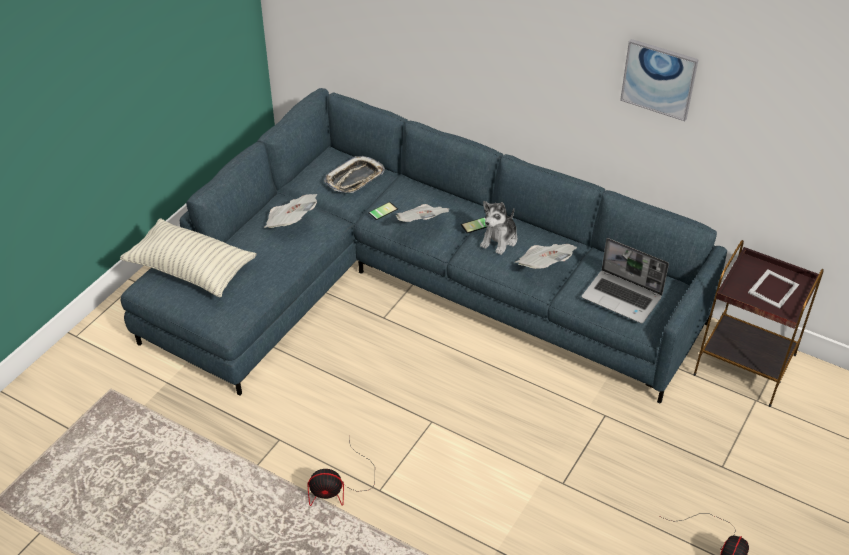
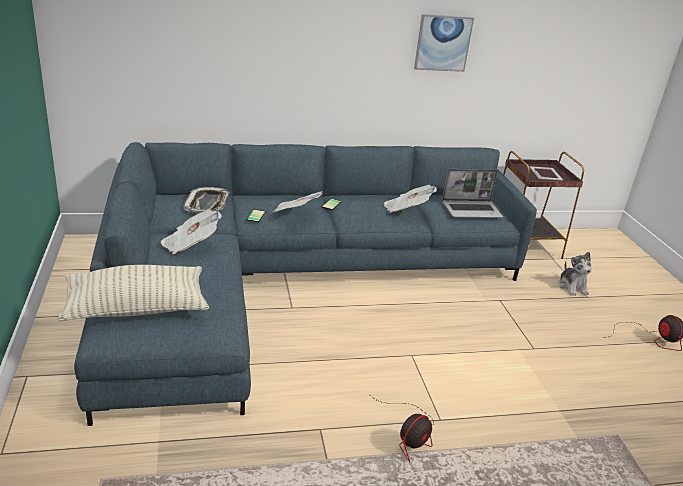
camera: 45 degrees left, 15 degrees down
plush toy [480,201,517,255] -> plush toy moved to [558,252,591,296]

